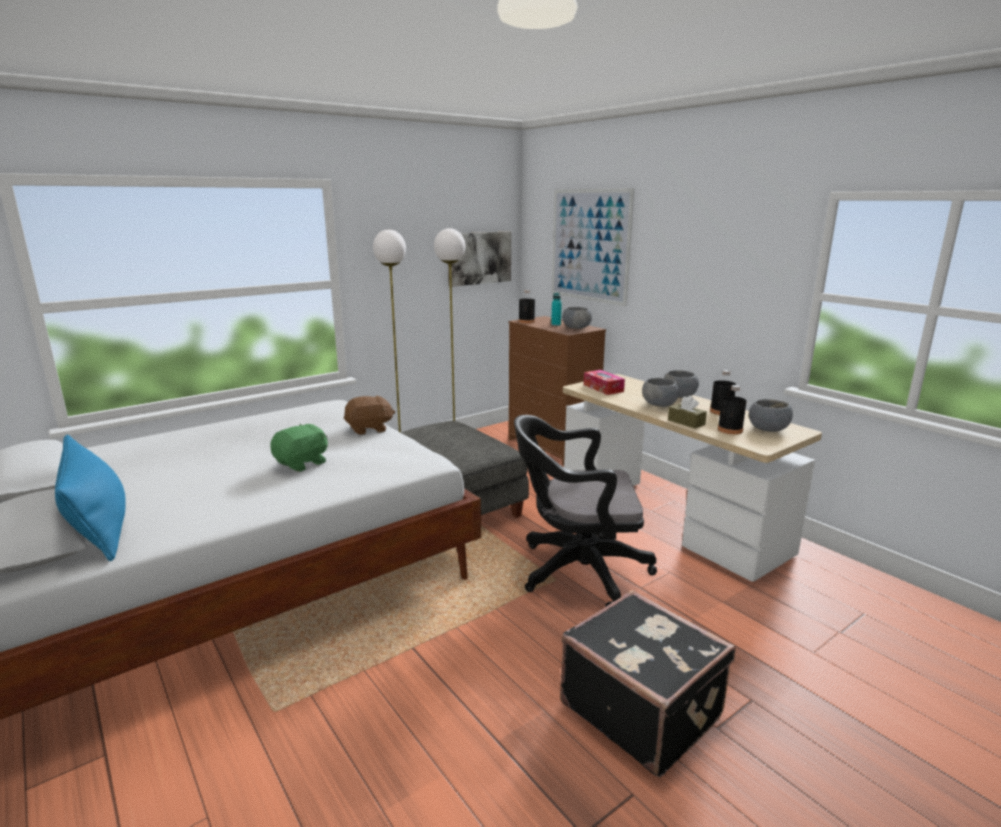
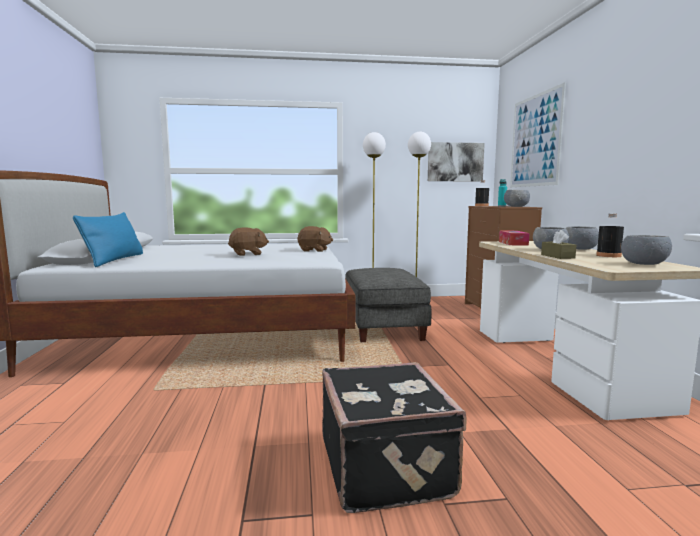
camera: 30 degrees right, 10 degrees down
green plush toy [270,424,328,472] -> brown plush toy [228,227,269,256]
black office chair [514,415,657,607] -> none
black bottle [718,385,746,434] -> none

